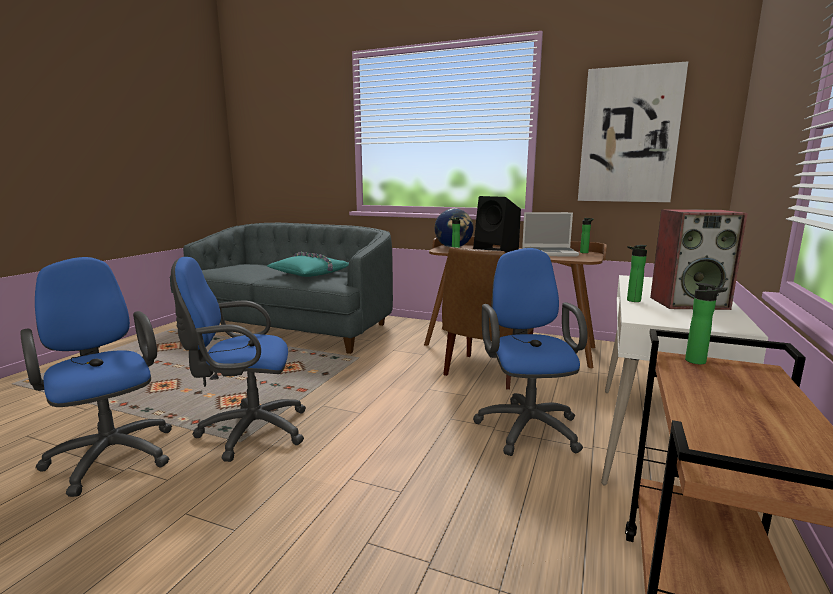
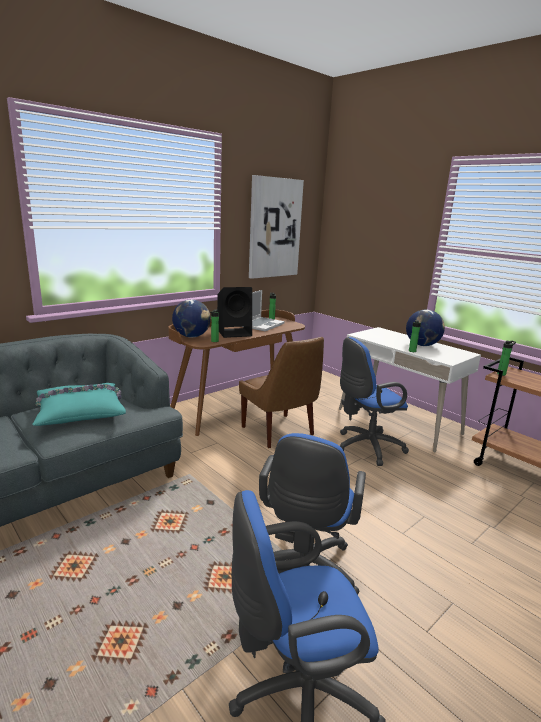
camera: 65 degrees left, 5 degrees up
blue office chair [473,248,588,456] -> blue office chair turned 45 degrees counterclockwise [340,337,409,466]
speaker [650,209,748,310] -> globe [406,309,445,346]

